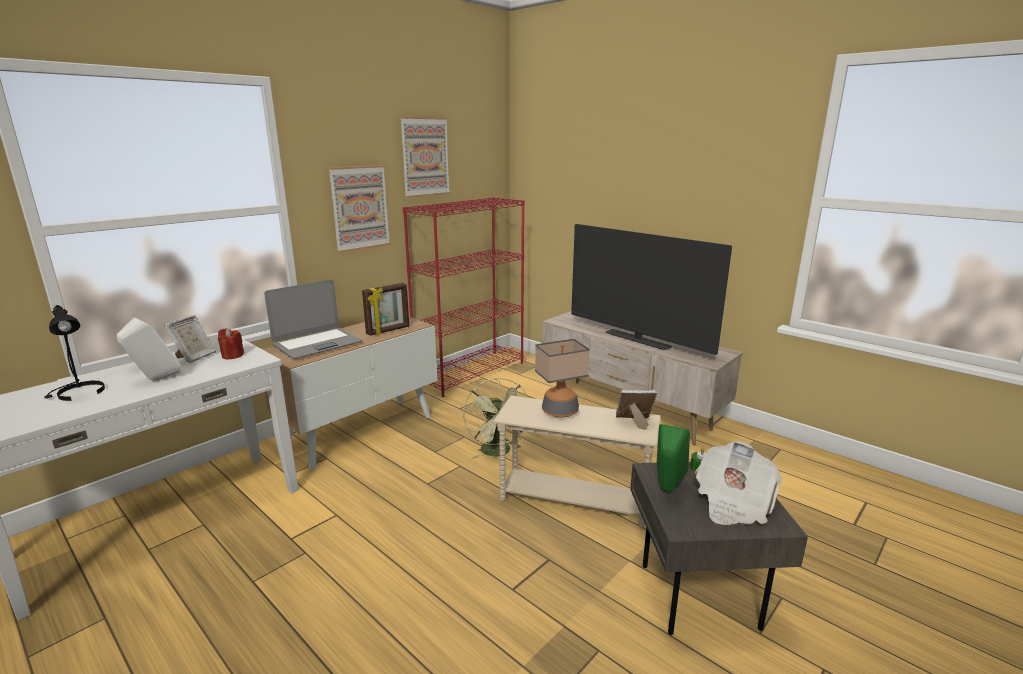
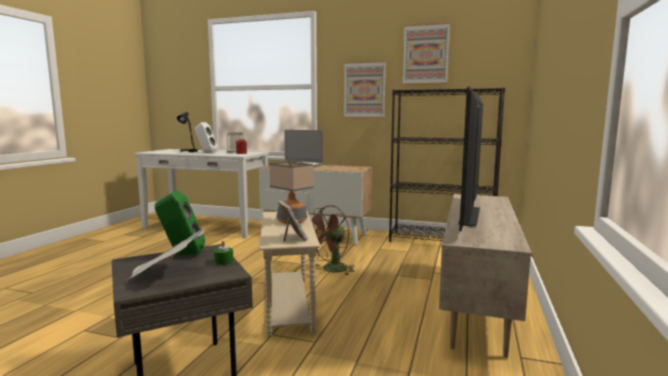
camera: 65 degrees right, 10 degrees down
picture frame [362,283,409,336] -> none
red bookcase [403,197,525,397] -> black bookcase [389,88,505,242]
green fan [463,378,528,459] -> brown fan [311,205,355,275]

